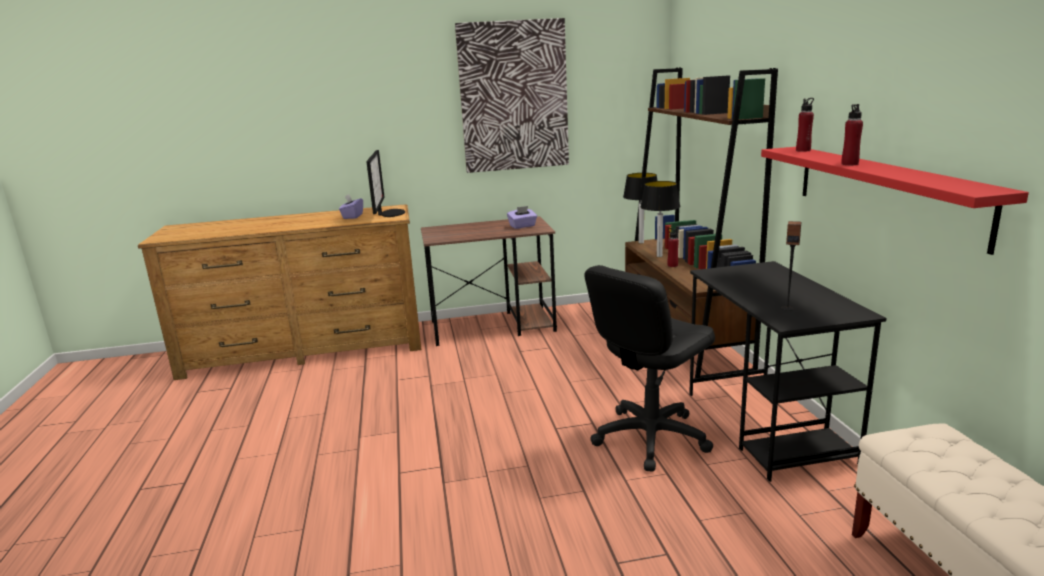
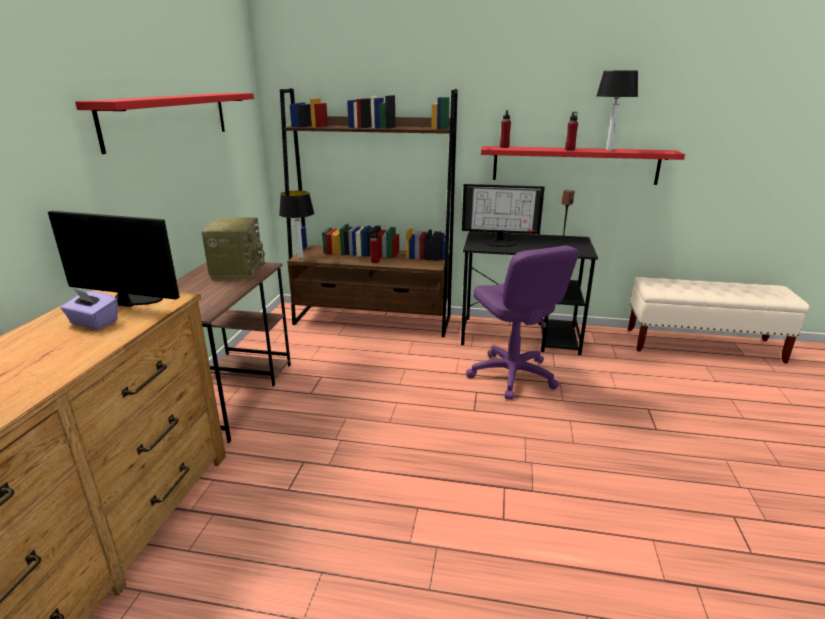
camera: 70 degrees left, 5 degrees up
picture [455,18,569,173] -> red shelf [75,93,254,154]
purple tissue box [507,206,537,229] -> radio [201,217,265,280]
black office chair [584,265,715,472] -> purple office chair [466,245,579,400]
table lamp [640,181,680,257] -> table lamp moved to [596,71,638,151]
none -> monitor [462,184,545,247]

